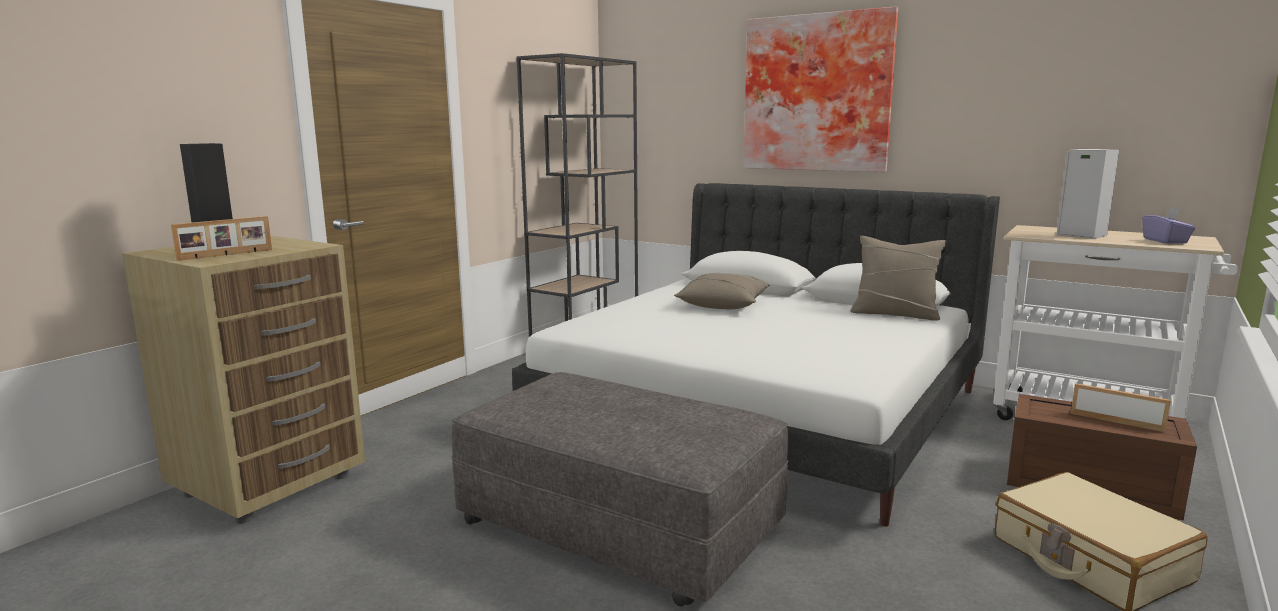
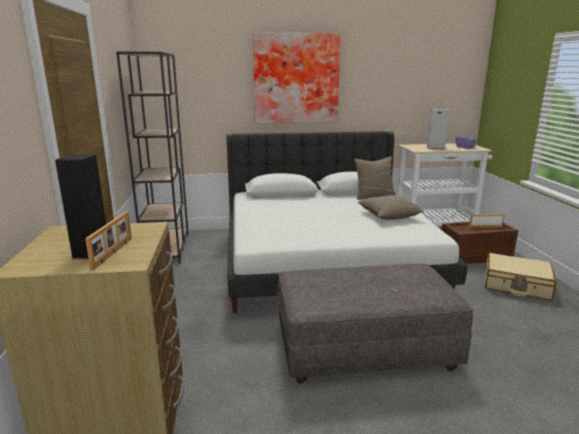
camera: 40 degrees left, 5 degrees up
beige pillow [674,273,770,309] -> beige pillow moved to [358,195,424,220]

